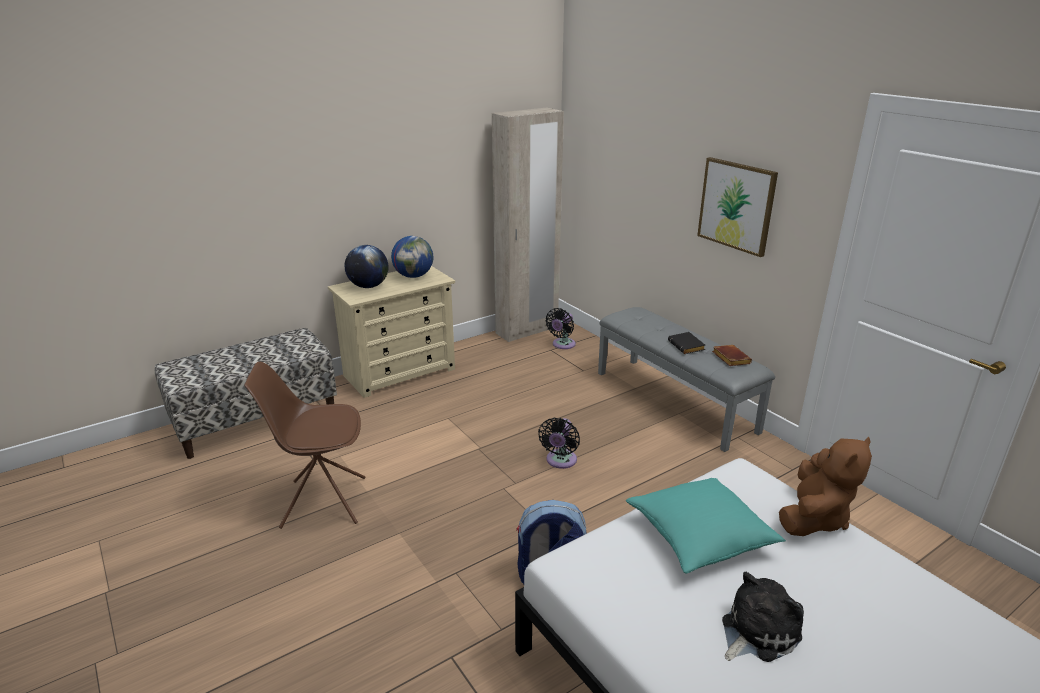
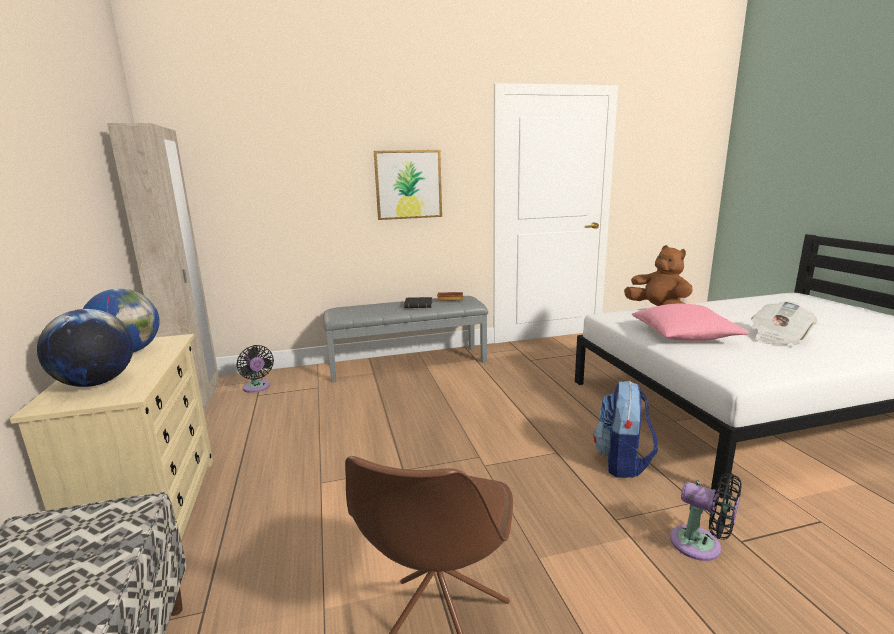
camera: 70 degrees left, 10 degrees down
black fan [538,417,580,469] -> black fan moved to [670,473,741,561]
turquoise pillow [626,478,786,574] -> pink pillow [632,304,749,341]
plush toy [722,572,804,662] -> newspaper [751,301,817,345]

